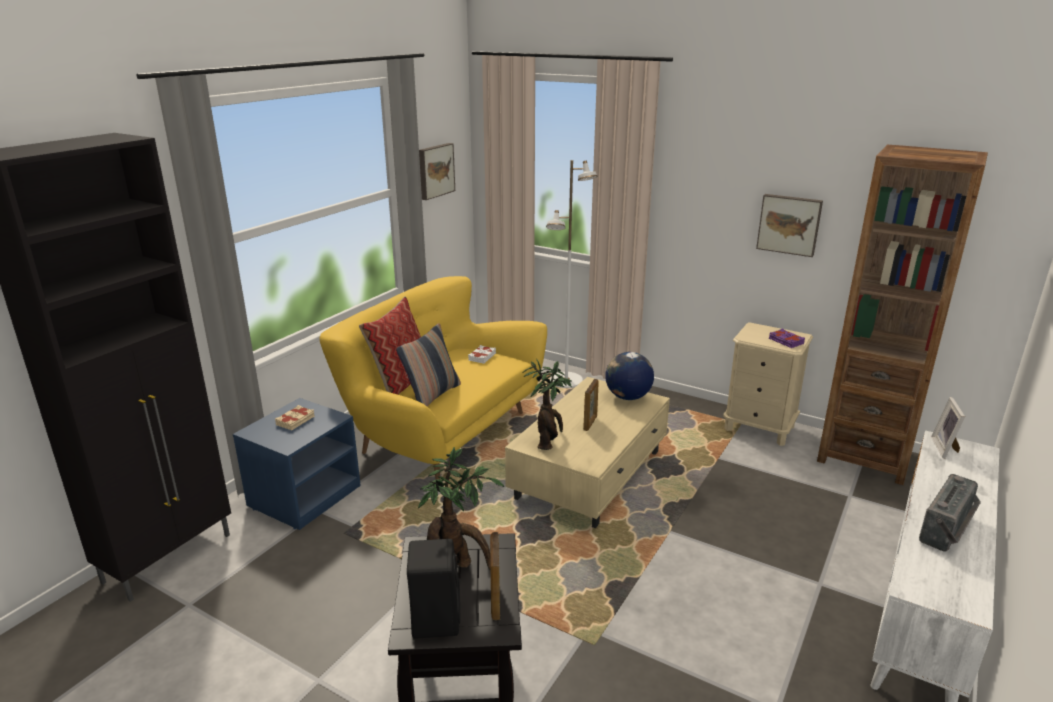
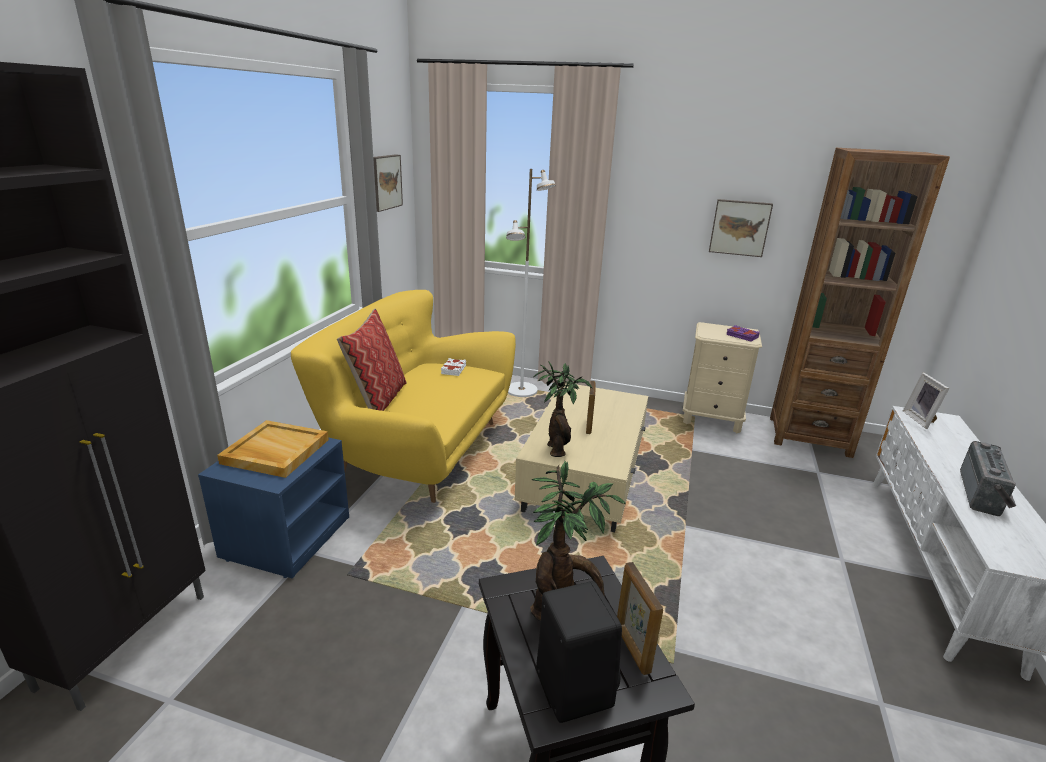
camera: 15 degrees left, 0 degrees up
beige book [275,405,315,430] -> beige tray [217,420,329,478]
pillow [396,323,461,407] -> none
globe [605,352,654,400] -> none

